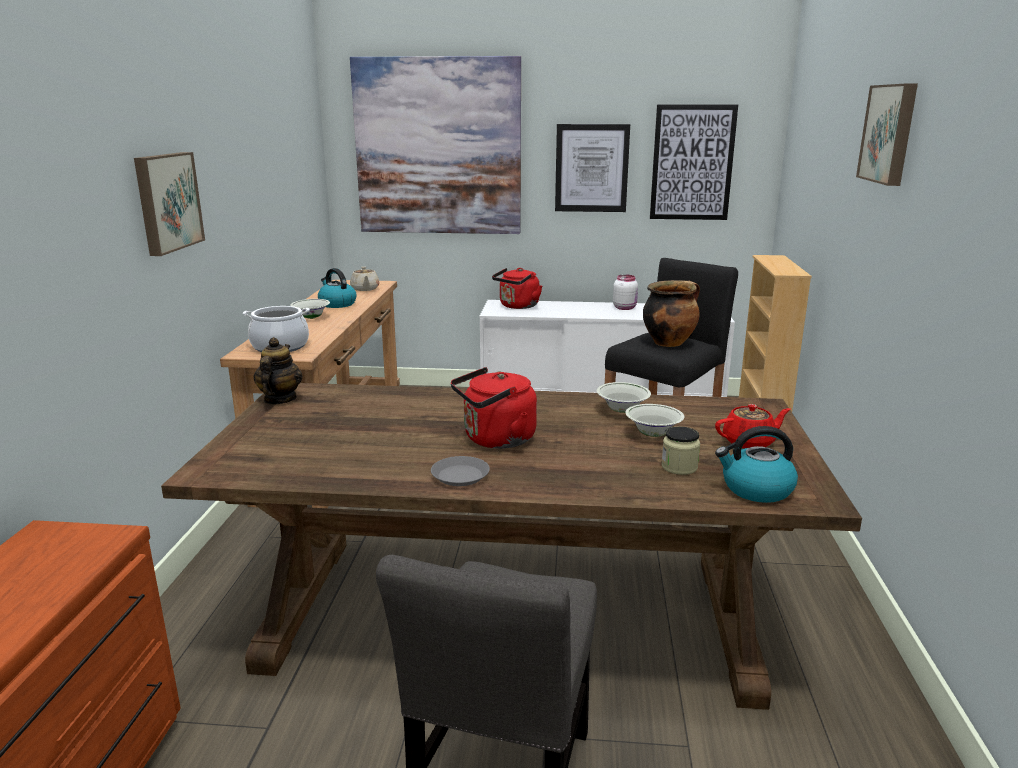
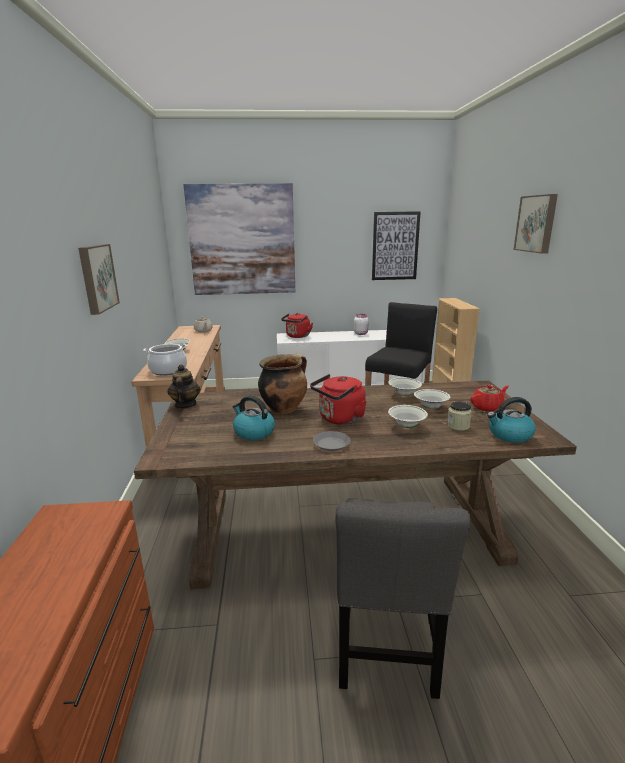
camera: 10 degrees left, 0 degrees up
kettle [318,268,357,308] -> kettle moved to [232,395,275,440]
picture [555,124,630,212] -> none
cooking pot [643,280,700,347] -> cooking pot moved to [258,354,307,414]
none -> white bowl [388,405,428,428]

